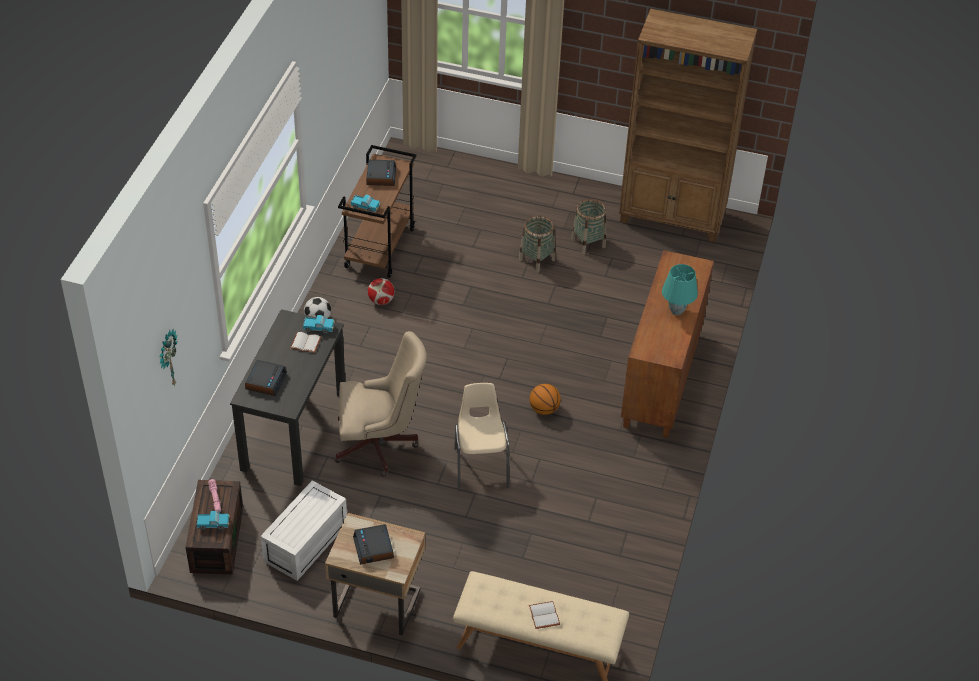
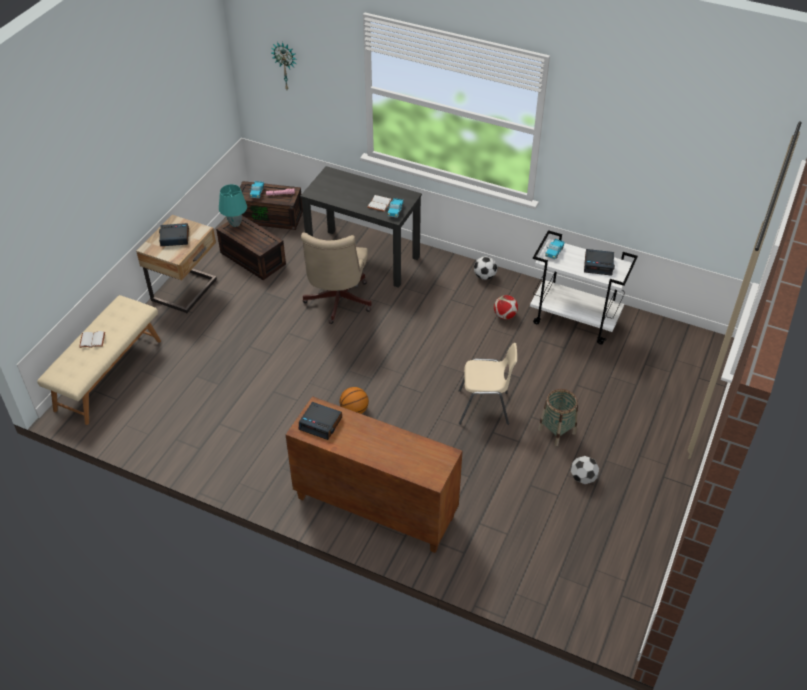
camera: 100 degrees right, 0 degrees up
alarm clock [245,360,287,396] -> alarm clock moved to [299,402,342,440]
white storage box [261,480,347,581] -> brown storage box [216,216,286,280]
brown cart [338,145,417,278] -> white cart [530,230,638,344]
beige chair [454,383,509,491] -> beige chair moved to [458,343,517,425]
basket [571,199,606,254] -> football [571,456,599,484]
brown bookcase [619,9,757,243] -> none
turquoise table lamp [662,264,698,315] -> turquoise table lamp moved to [219,184,247,227]

